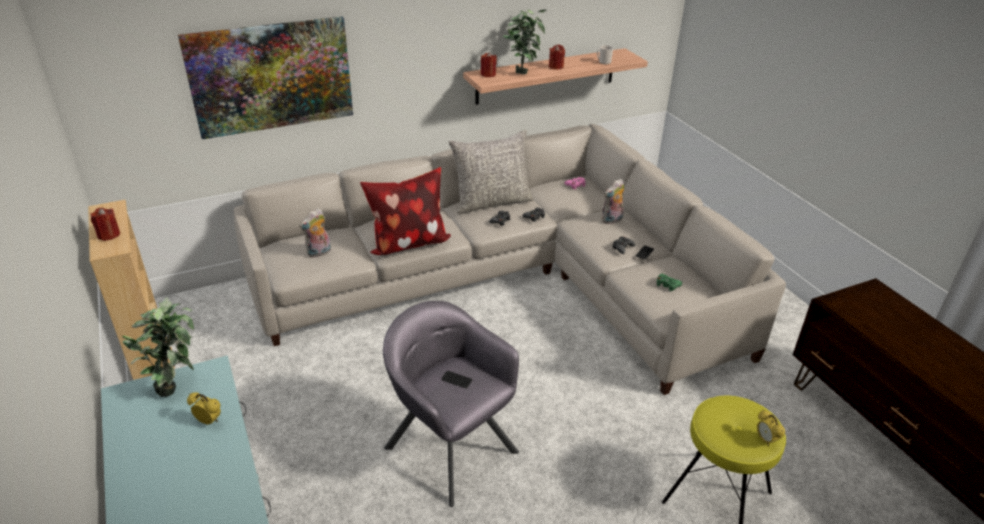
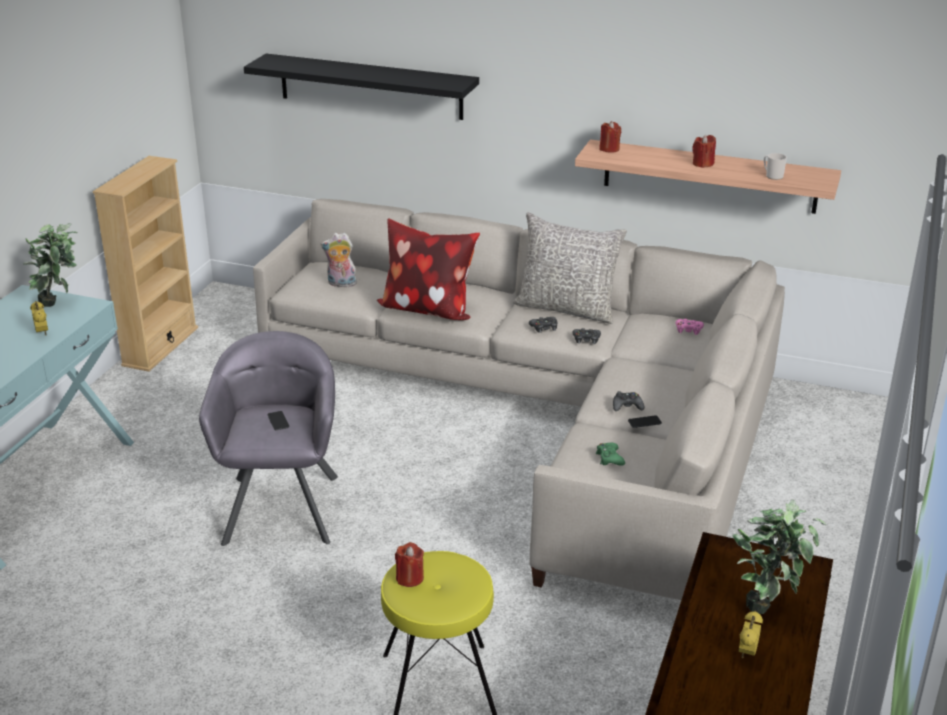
camera: 45 degrees right, 5 degrees down
red candle [90,208,120,241] -> red candle moved to [395,542,424,587]
picture [178,16,353,139] -> black shelf [244,54,479,120]
potted plant [503,10,547,74] -> potted plant moved to [732,499,827,614]
plush toy [602,178,624,224] -> none
alarm clock [757,410,785,446] -> alarm clock moved to [739,611,763,658]

